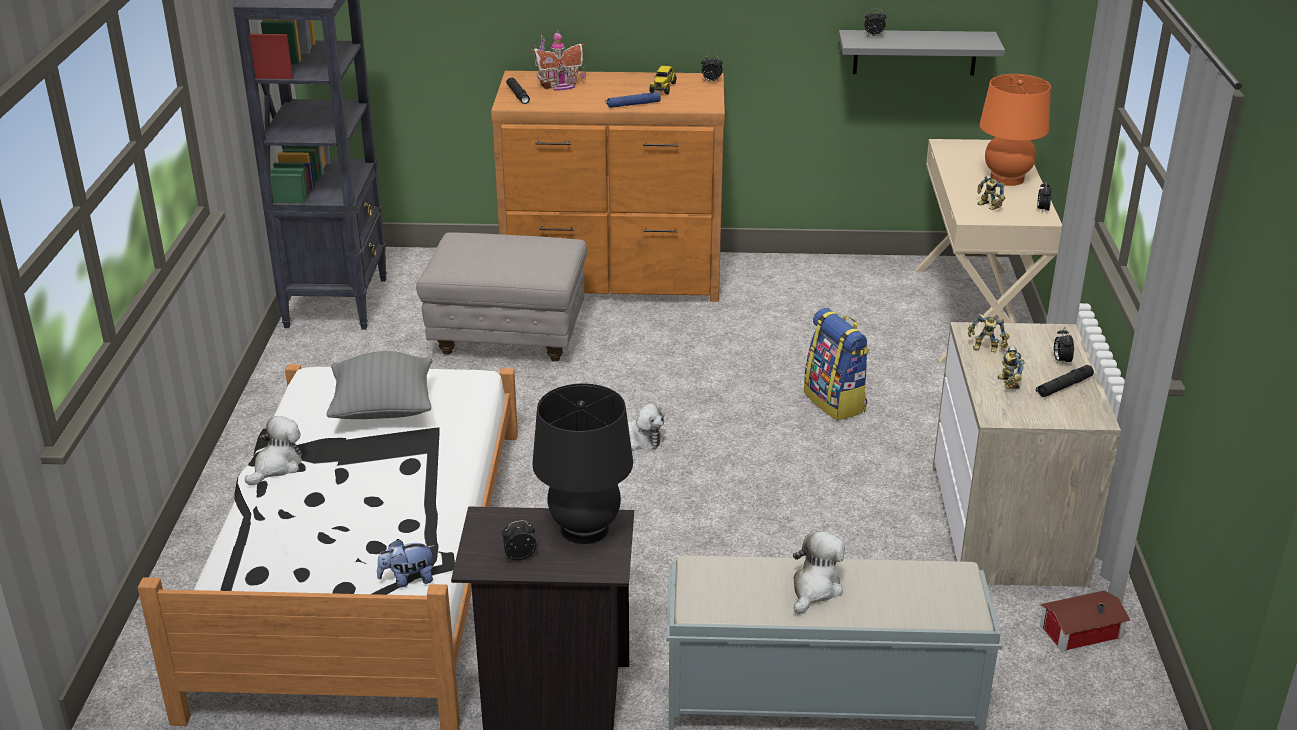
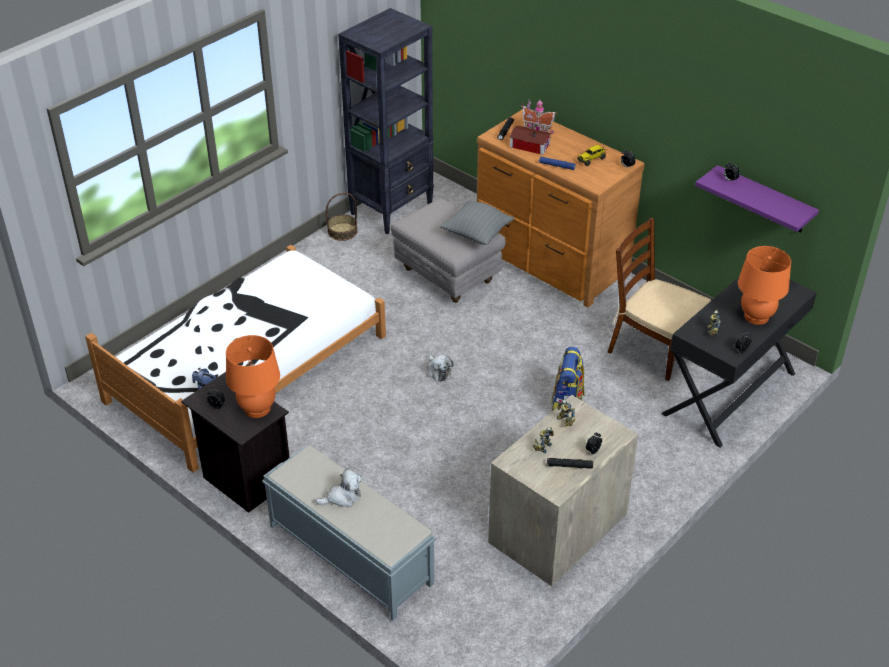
camera: 40 degrees right, 10 degrees up
plush toy [245,416,302,485] -> none
grey pillow [327,351,432,419] -> grey pillow moved to [440,200,514,245]
black table lamp [532,384,633,544] -> orange table lamp [226,335,280,418]
grey shelf [839,30,1005,75] -> purple shelf [695,165,819,233]
beige desk [916,139,1062,363] -> black desk [661,270,817,448]
toy house [1040,590,1131,652] -> toy house moved to [509,126,552,155]
none -> basket [326,192,358,241]
none -> brown chair [607,217,711,381]

